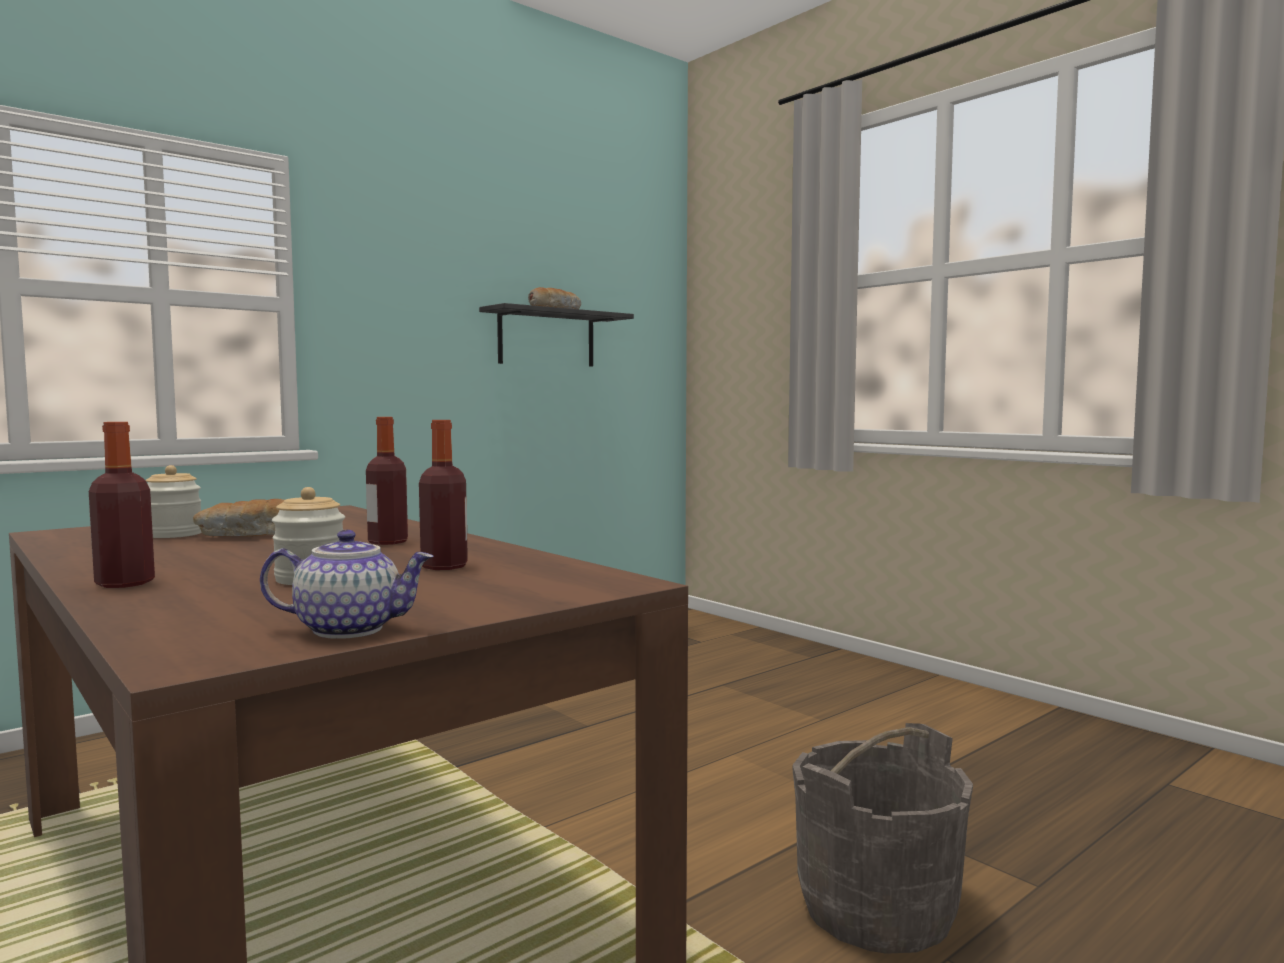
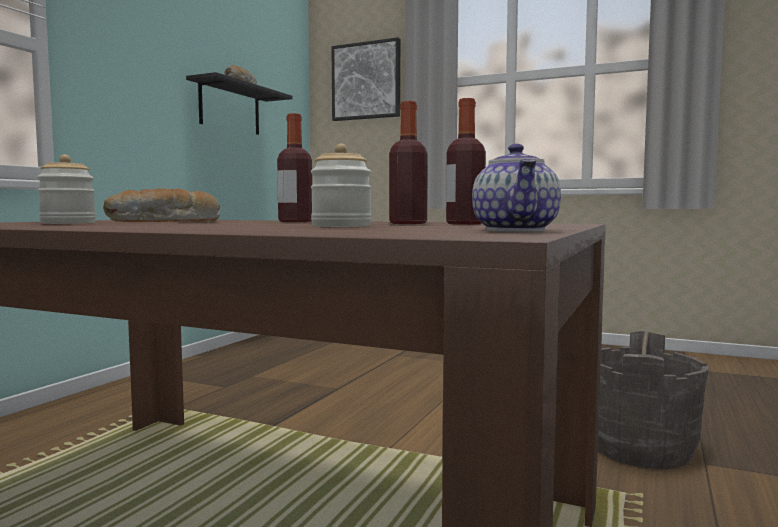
camera: 25 degrees left, 0 degrees up
bottle [89,422,155,588] -> bottle moved to [446,98,486,225]
teapot [260,530,434,639] -> teapot turned 120 degrees clockwise [472,144,561,232]
none -> picture [331,37,400,121]

